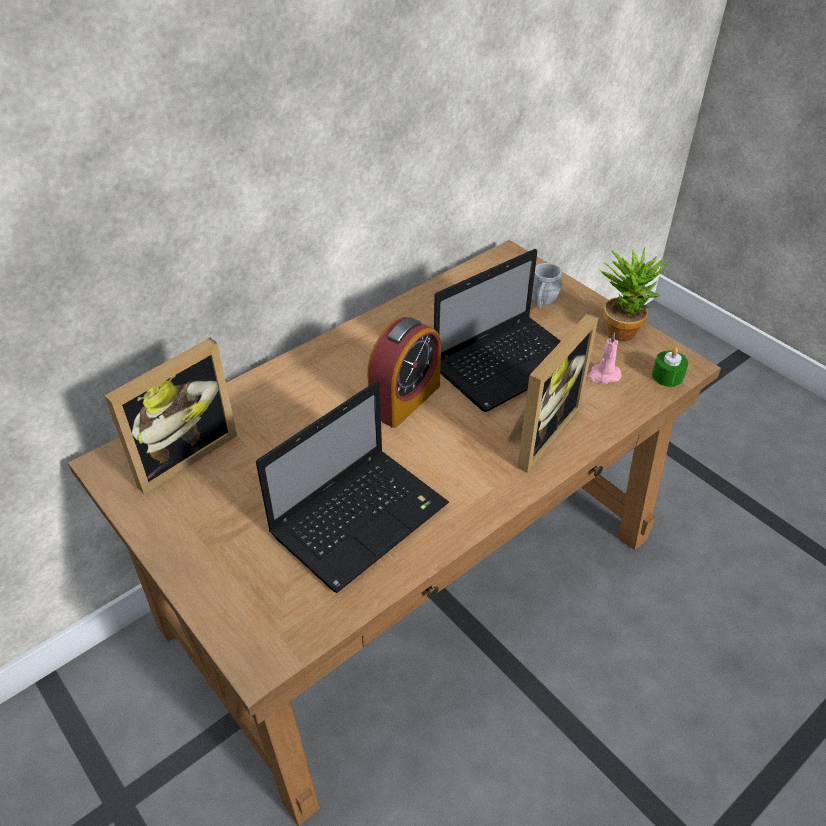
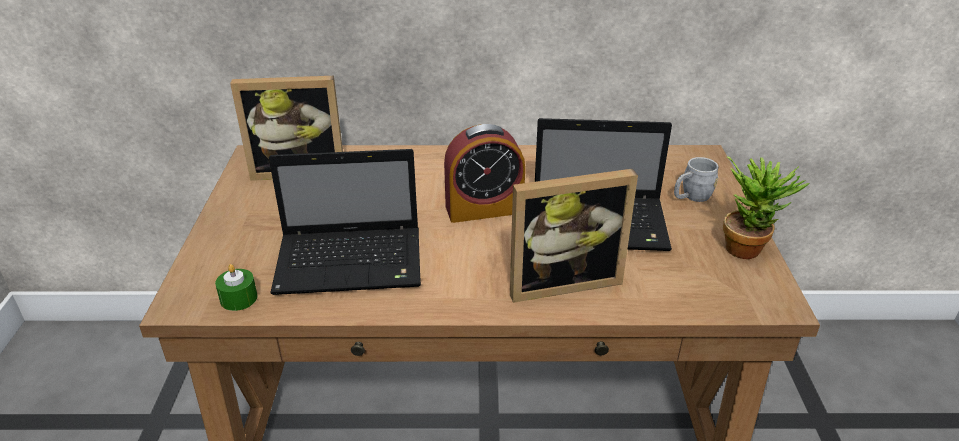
camera: 40 degrees right, 10 degrees down
pink candle [587,332,621,384] -> none
green candle [652,347,688,387] -> green candle moved to [215,264,258,311]

